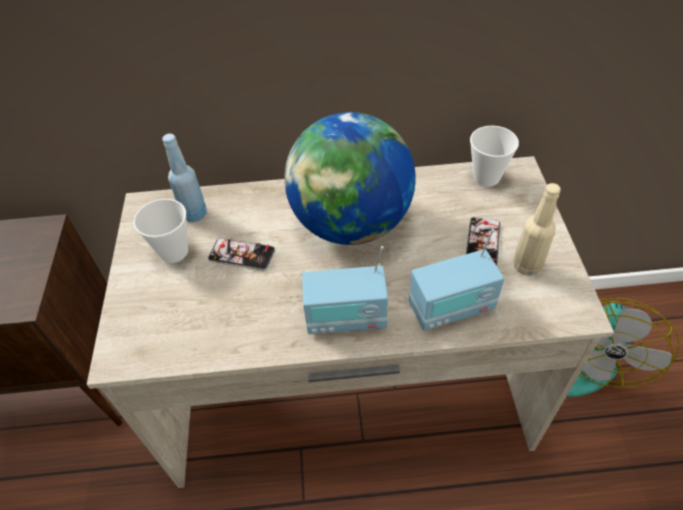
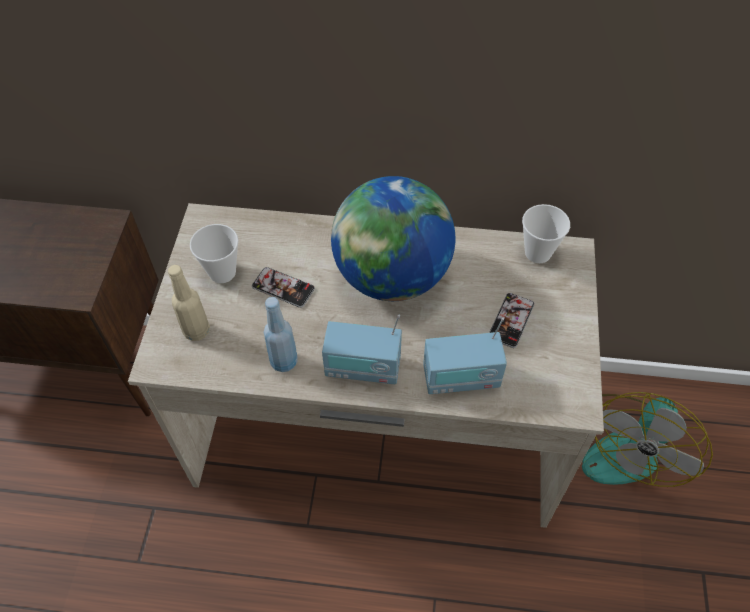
camera: 10 degrees right, 5 degrees up
blue bottle [162,134,207,222] -> blue bottle moved to [263,297,297,372]
beige bottle [513,183,561,276] -> beige bottle moved to [168,265,210,341]

